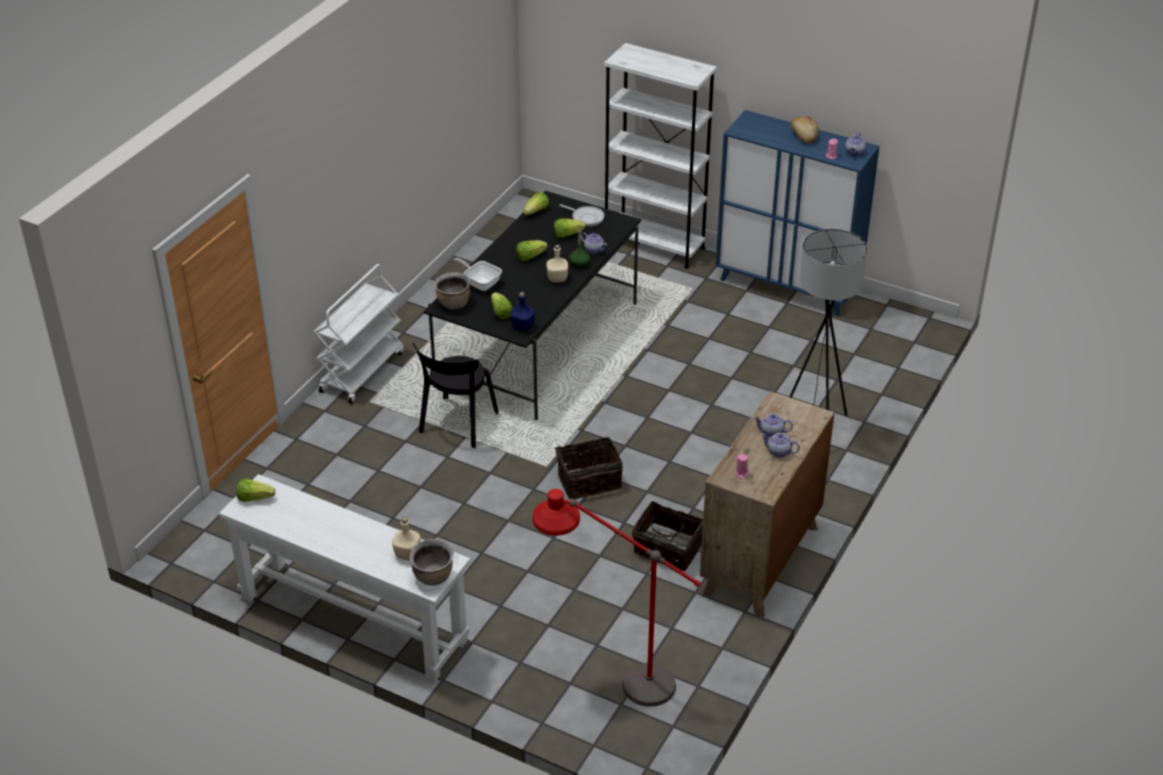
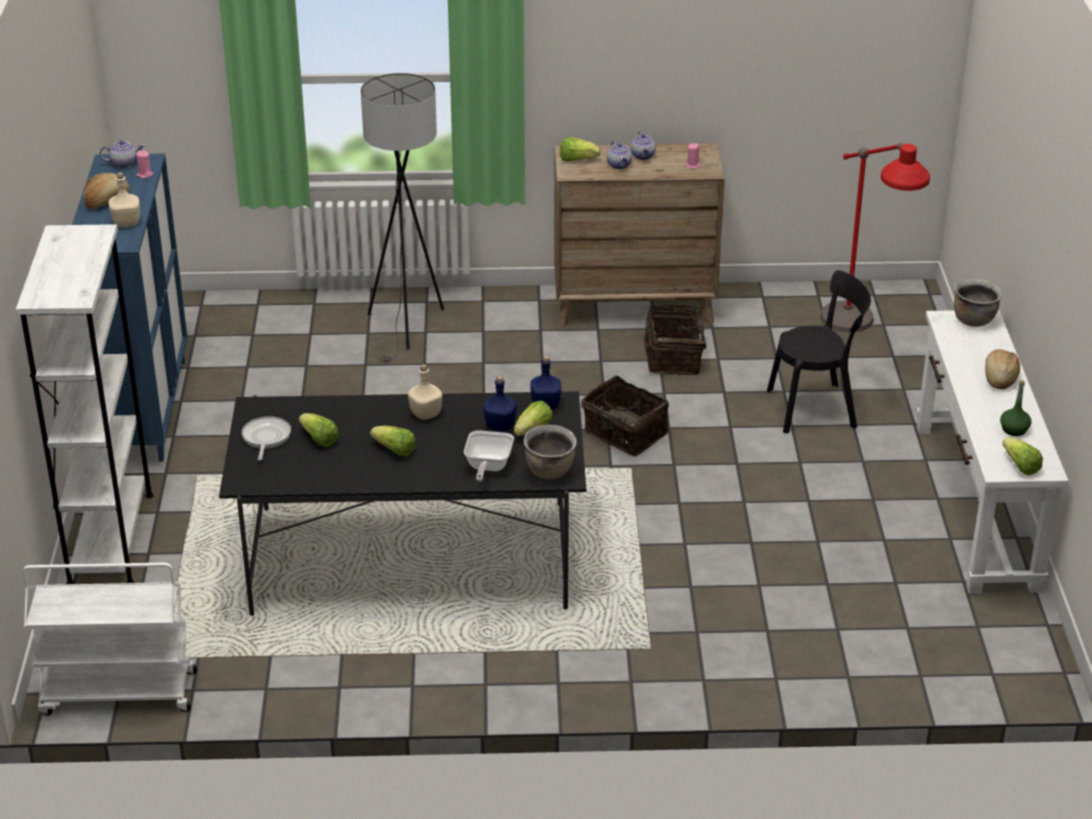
camera: 120 degrees left, 5 degrees down
white cart [313,264,404,404] -> white cart moved to [23,563,197,716]
beige bottle [392,518,421,560] -> beige bottle moved to [109,172,140,227]
black chair [413,343,499,448] -> black chair moved to [767,270,871,433]
lettuce [523,192,549,215] -> lettuce moved to [560,137,601,161]
green bottle [569,230,590,268] -> green bottle moved to [1000,380,1031,436]
teapot [581,232,607,254] -> none
none -> blue bottle [484,376,517,431]
none -> bread [985,349,1020,390]

